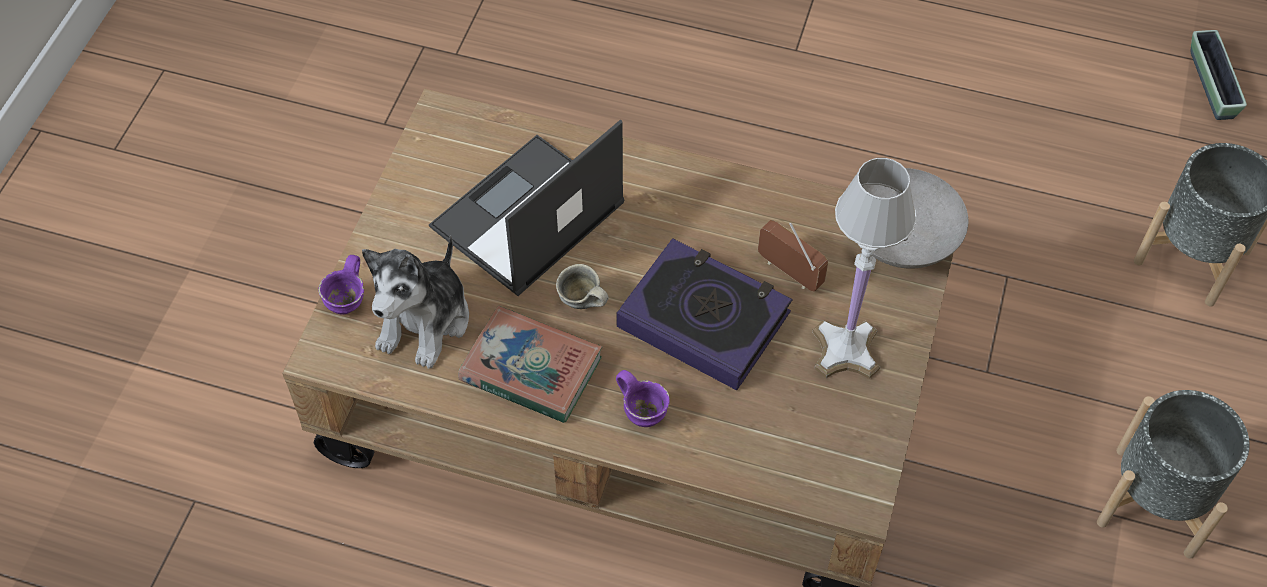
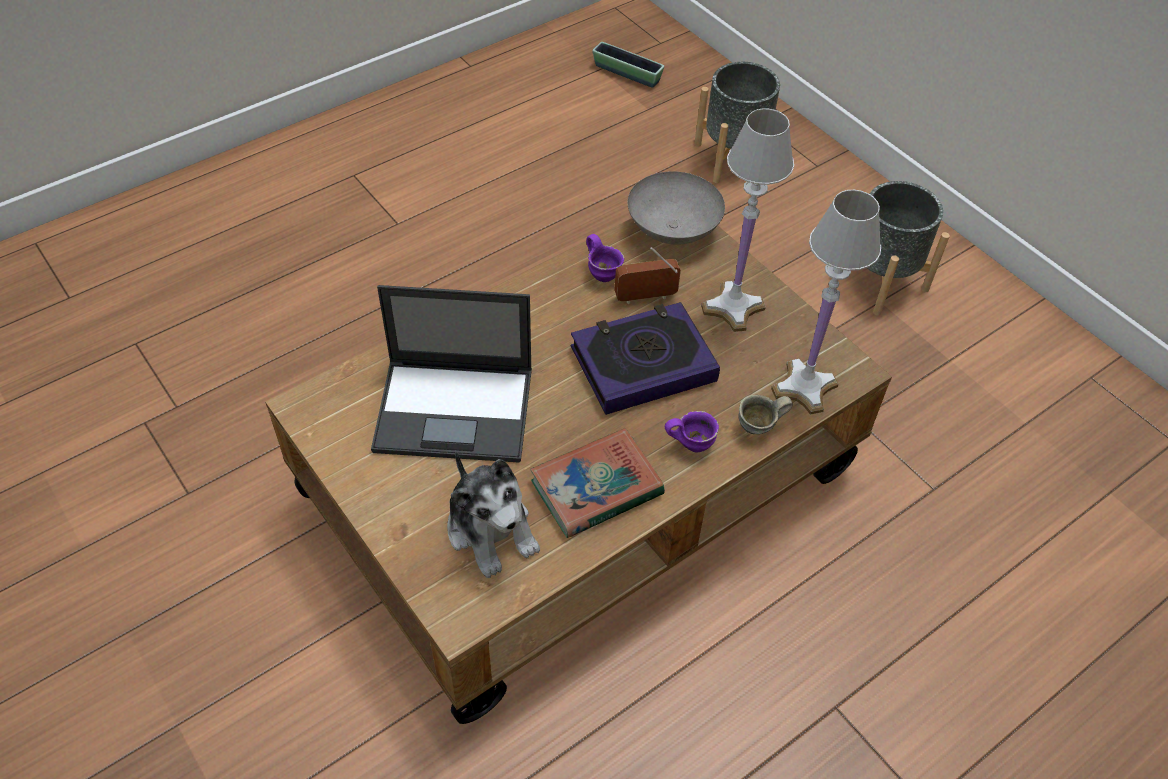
camera: 55 degrees left, 5 degrees down
purple mug [318,255,364,315] -> purple mug moved to [586,234,624,282]
laptop [429,120,624,296] -> laptop turned 75 degrees counterclockwise [371,285,532,463]
grey mug [556,264,609,309] -> grey mug moved to [738,395,793,434]
none -> white table lamp [771,190,881,415]

